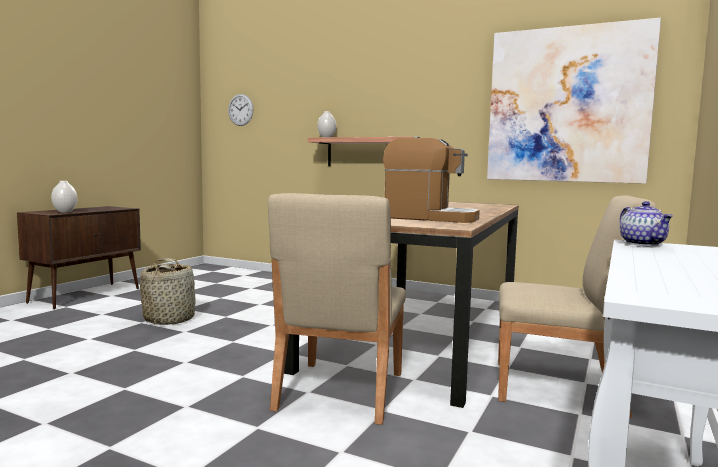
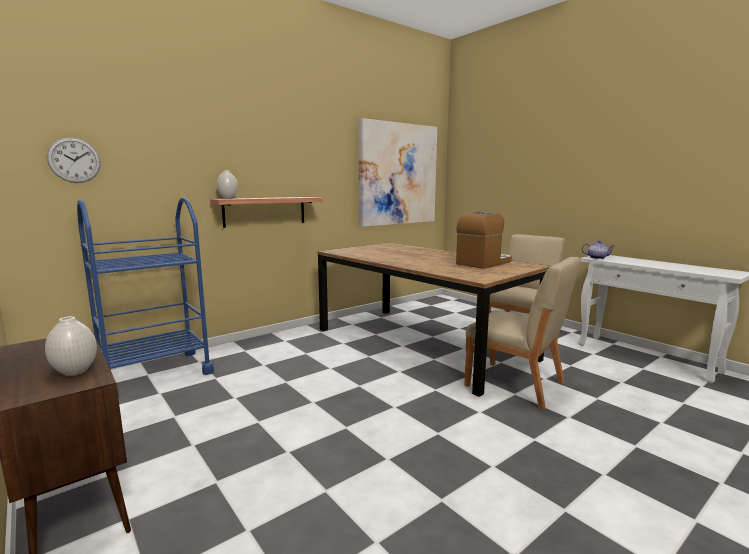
camera: 65 degrees left, 5 degrees up
basket [140,258,195,325] -> none
none -> blue cart [77,197,214,397]

